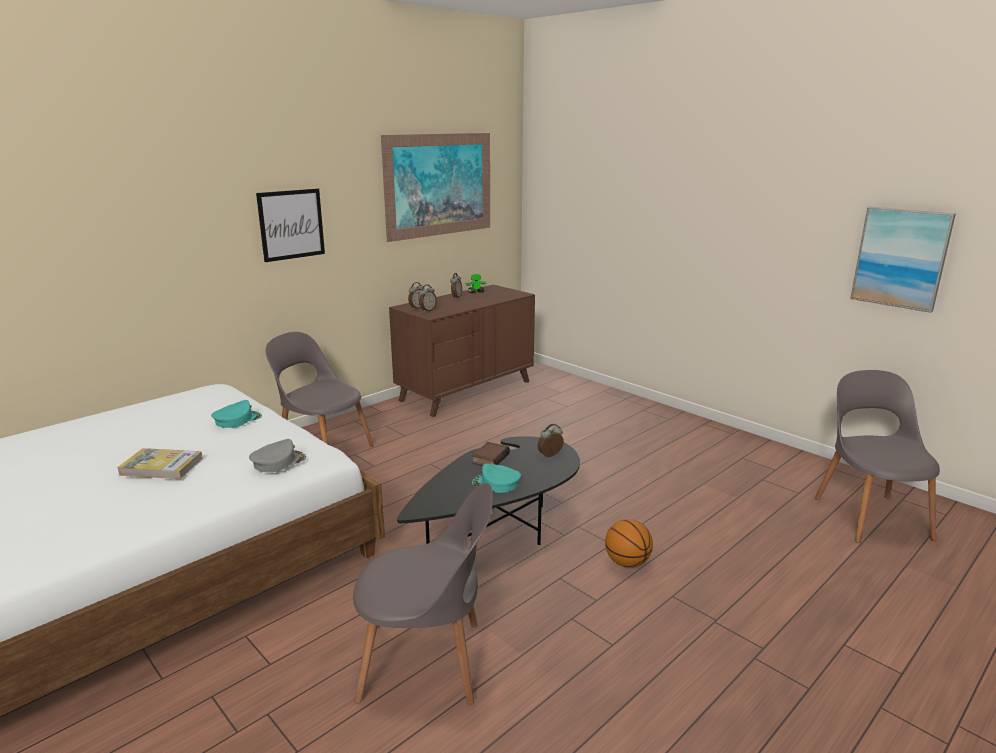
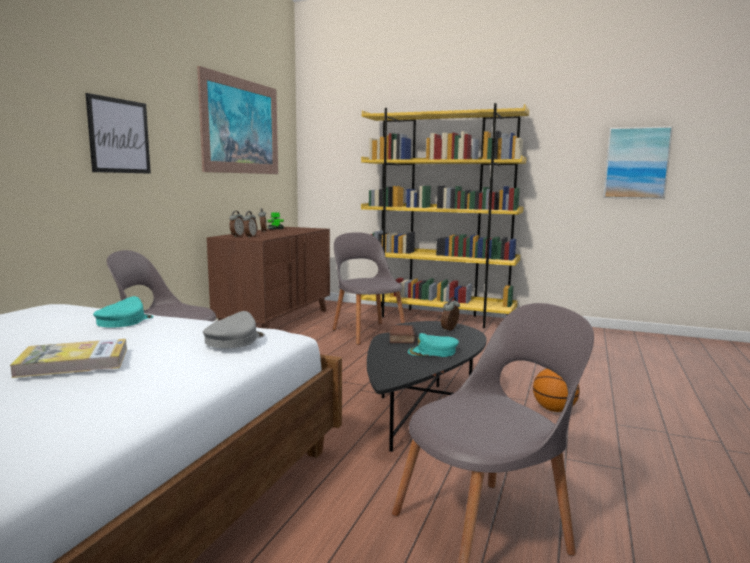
camera: 25 degrees left, 10 degrees down
grey chair [815,370,940,543] -> grey chair moved to [333,232,405,345]
none -> yellow bookcase [361,103,530,328]

